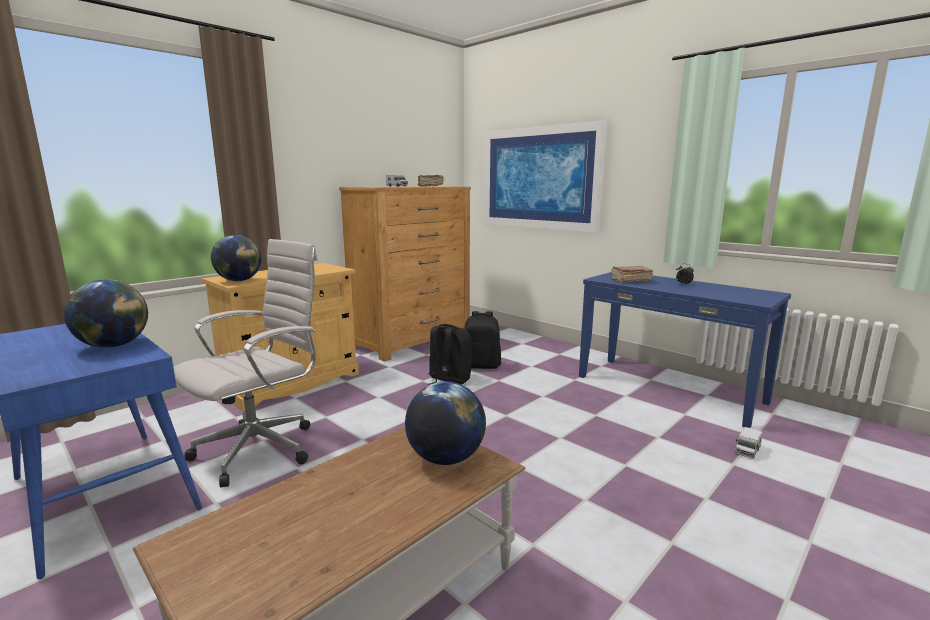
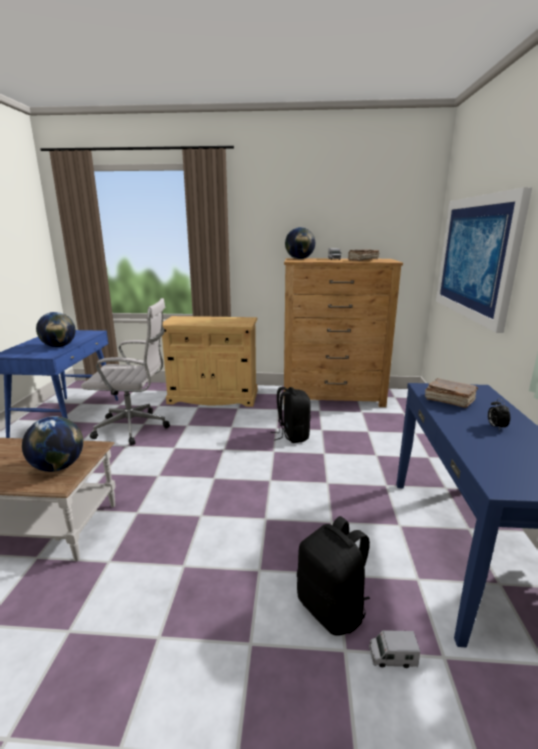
camera: 50 degrees right, 5 degrees up
globe [211,235,261,281] -> globe moved to [285,227,315,259]
black backpack [464,311,501,369] -> black backpack moved to [297,516,370,636]

